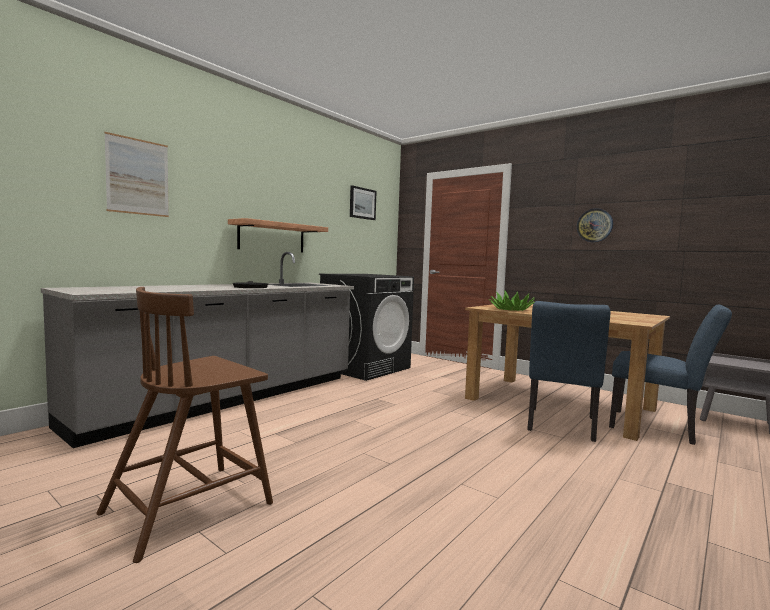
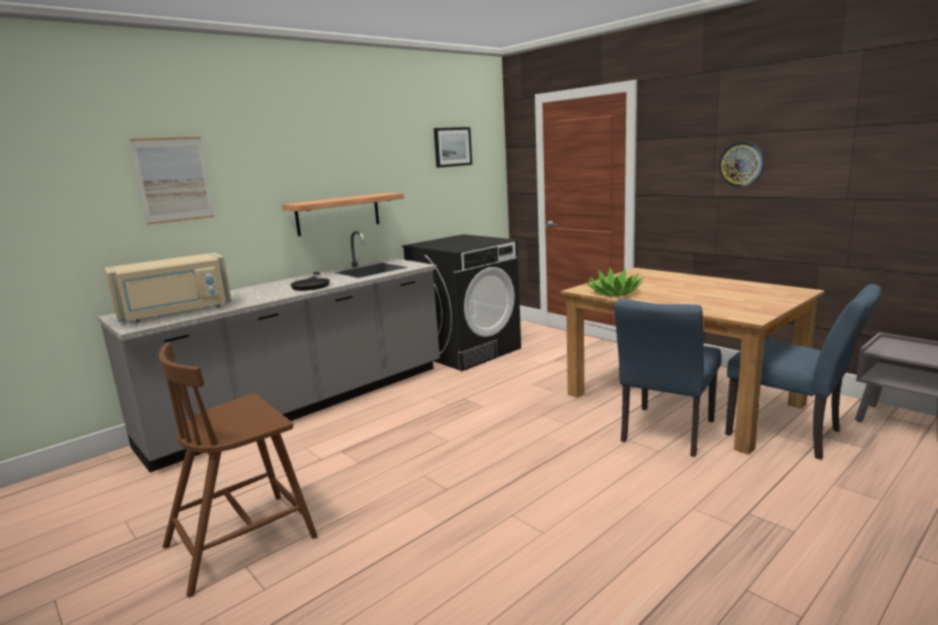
camera: 10 degrees right, 10 degrees up
none -> beige microwave [105,253,232,322]

